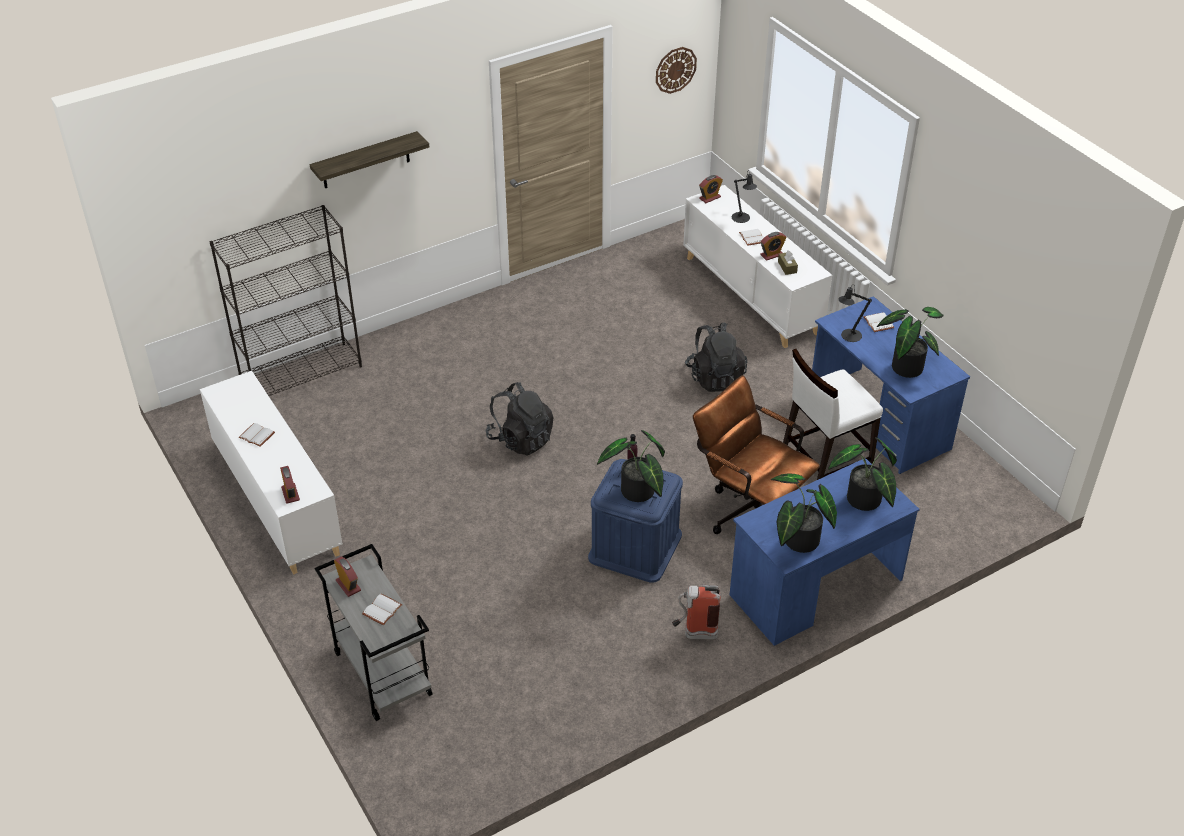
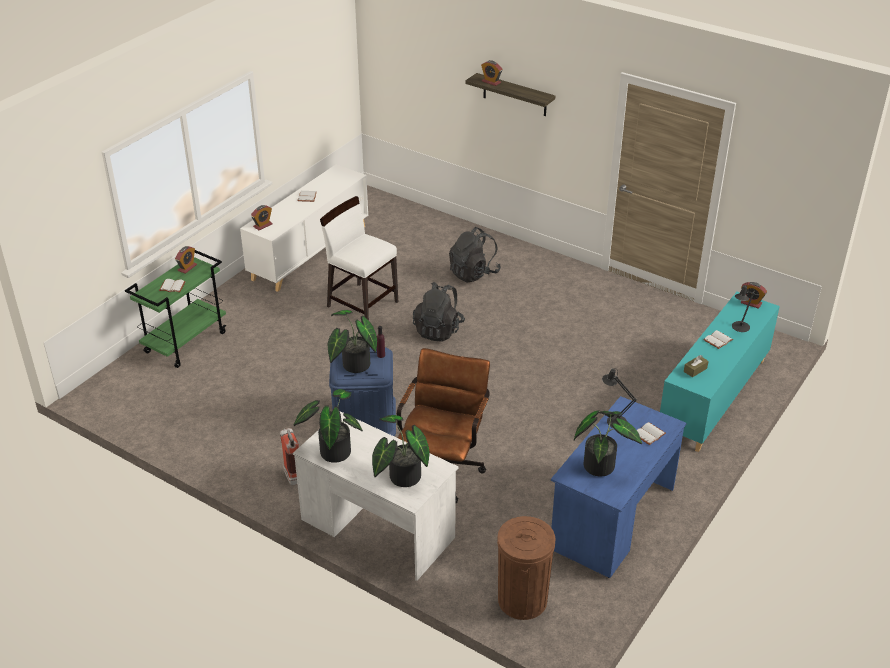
camera: 65 degrees right, 5 degrees down
black bookcase [210,205,362,396] -> none
grey cart [315,544,433,721] -> green cart [125,250,226,368]
wall clock [656,47,697,94] -> none
white cabinet [683,185,832,348] -> turquoise cabinet [660,292,780,452]
black backpack [685,323,747,392] -> black backpack moved to [449,227,501,283]
blue desk [730,458,920,646] -> white desk [293,411,459,581]
alarm clock [760,232,787,261] -> alarm clock moved to [481,60,502,86]
white chair [783,349,883,480] -> white chair moved to [320,196,398,320]
none -> brown trash can [497,516,555,620]

